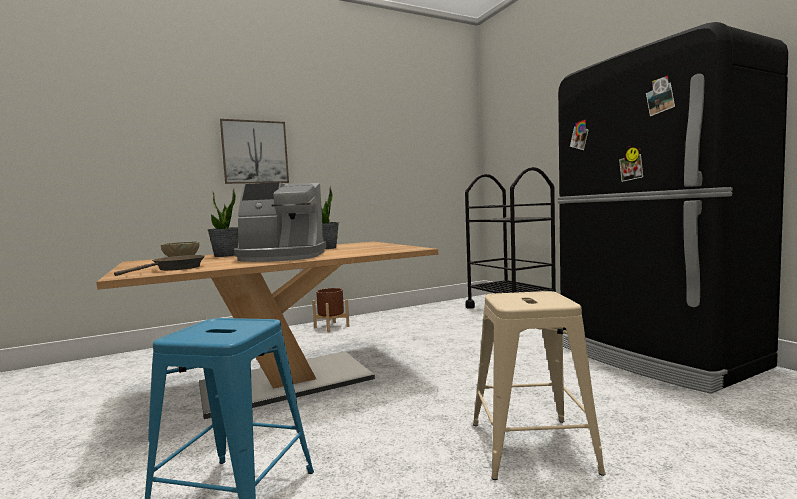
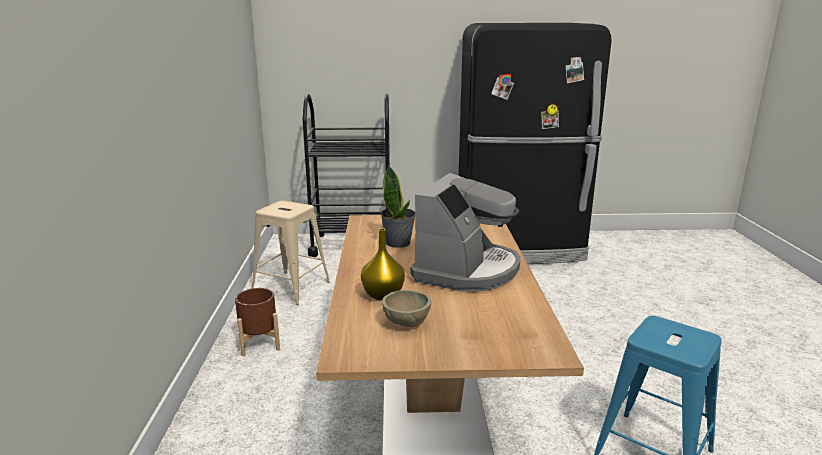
camera: 65 degrees left, 15 degrees up
brown frying pan [114,255,205,276] -> none
potted plant [207,188,238,257] -> yellow vase [361,228,405,301]
picture [220,119,289,184] -> none
beige stool [473,291,606,480] -> beige stool moved to [252,201,330,305]

